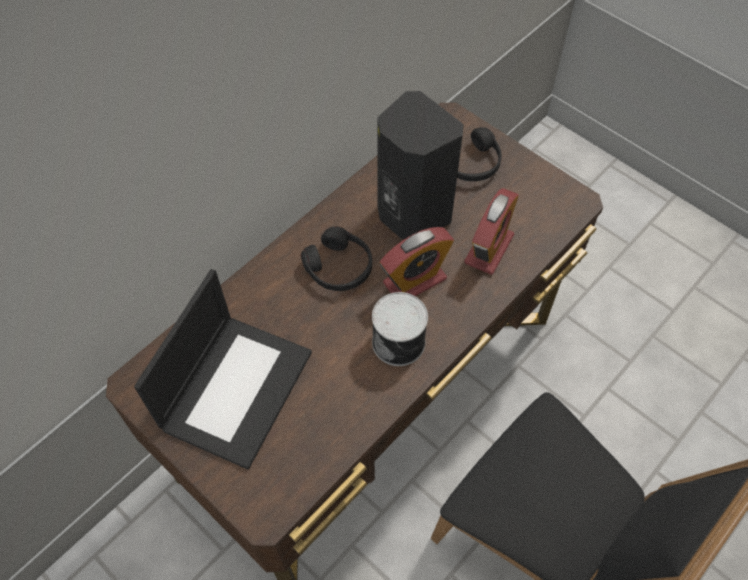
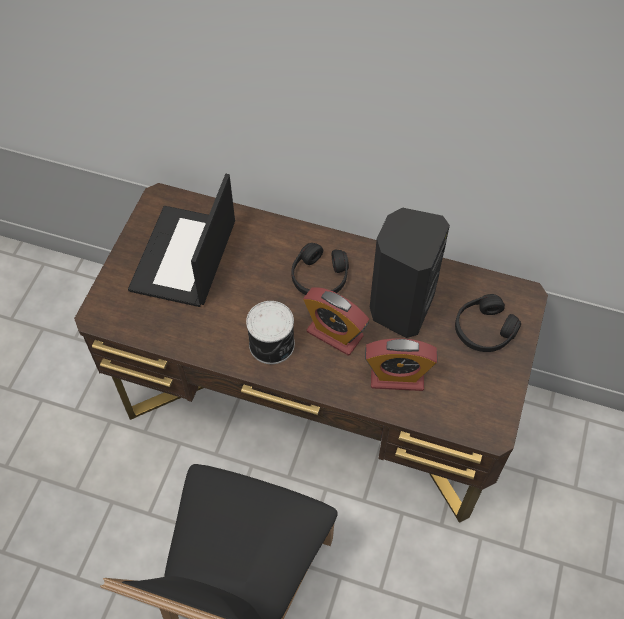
camera: 65 degrees right, 0 degrees up
laptop [134,269,312,469] -> laptop turned 105 degrees clockwise [128,174,235,307]

